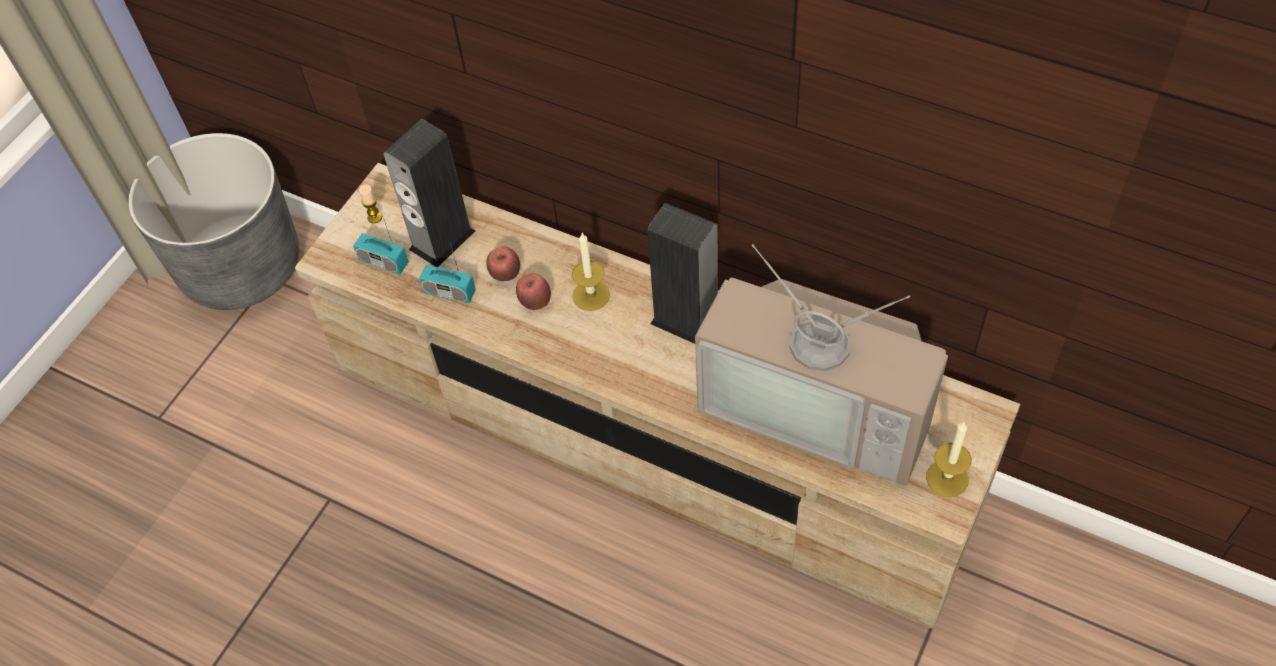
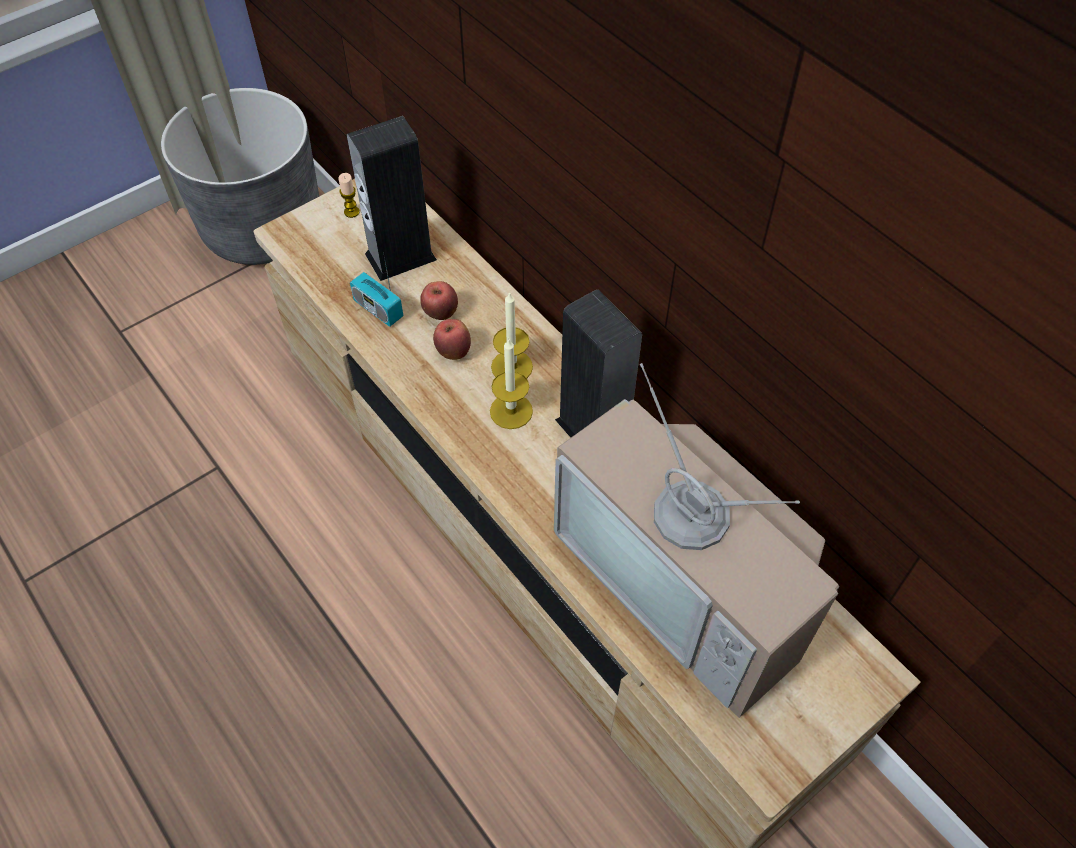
camera: 20 degrees right, 0 degrees up
radio [353,211,409,275] -> none
candle [926,422,972,497] -> candle moved to [490,338,533,429]

